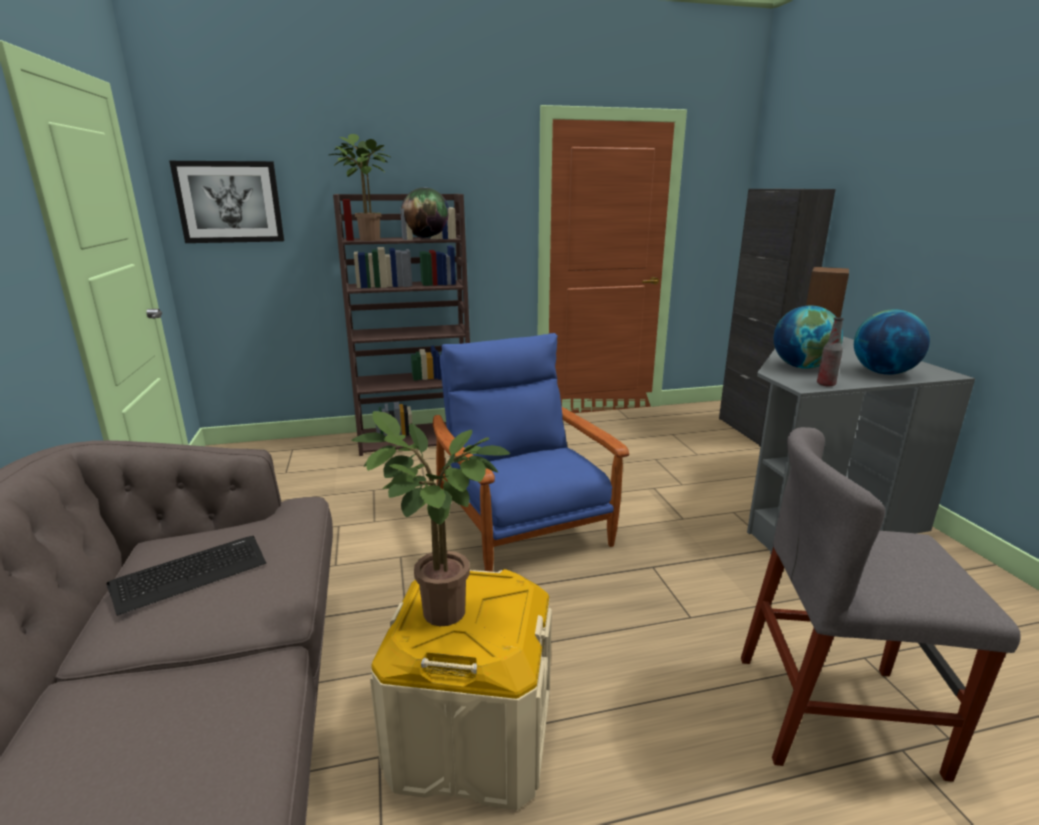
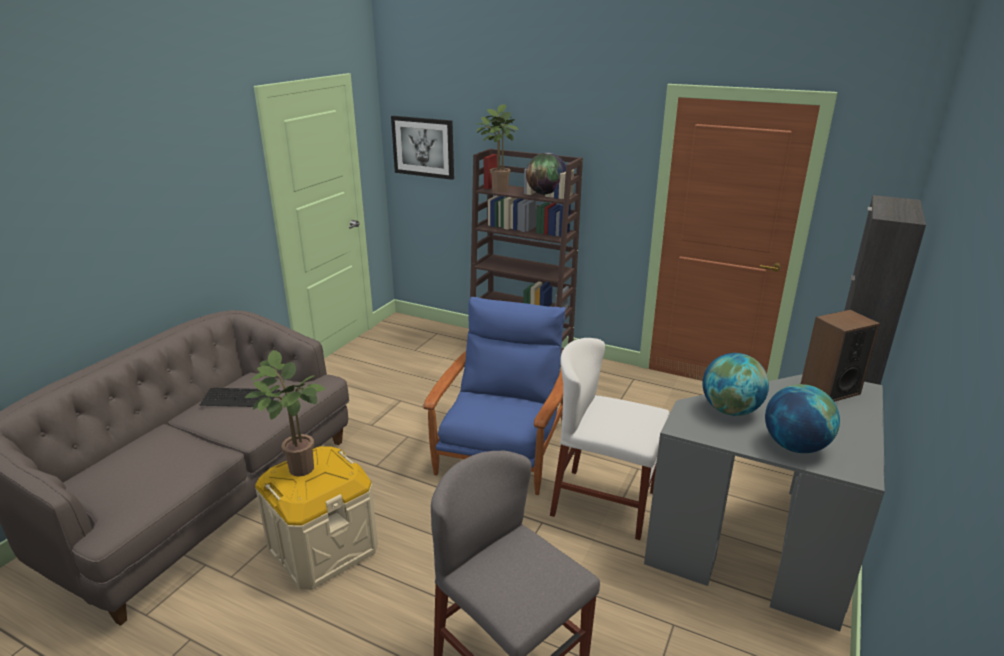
camera: 40 degrees right, 5 degrees up
bottle [817,317,844,387] -> none
none -> white chair [550,338,670,540]

